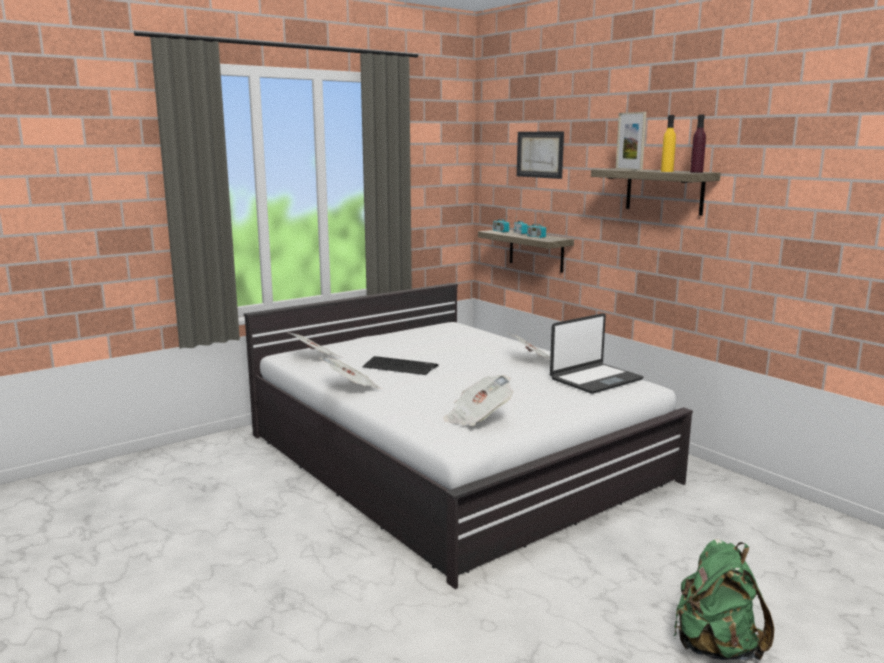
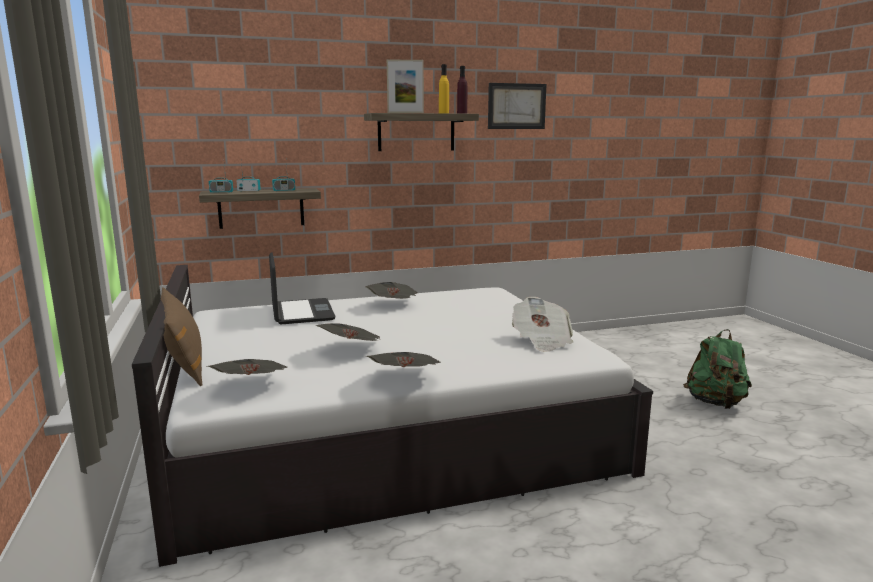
camera: 70 degrees left, 0 degrees up
keyboard [362,356,439,375] -> newspaper [315,323,380,341]
picture [517,131,564,179] -> picture moved to [488,83,546,129]
laptop [550,313,643,394] -> laptop moved to [269,252,336,324]
none -> brown pillow [161,287,202,386]

